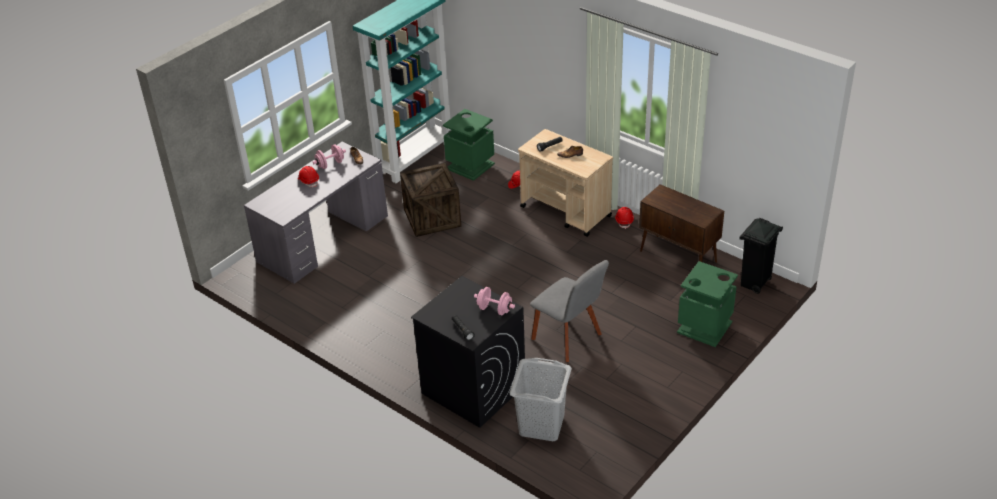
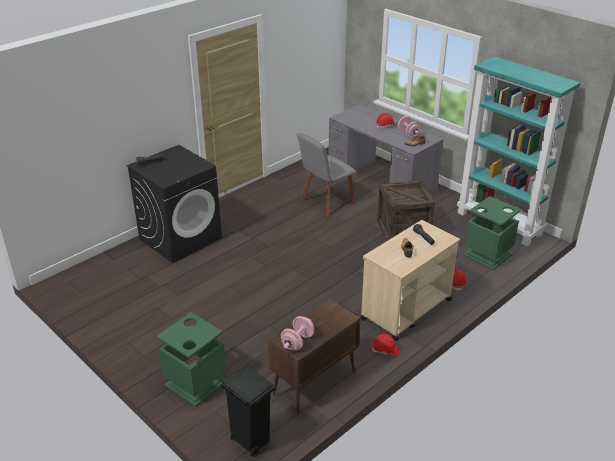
camera: 95 degrees right, 5 degrees down
pink dumbbell [474,287,515,315] -> pink dumbbell moved to [281,316,314,350]
grey laundry basket [510,358,572,441] -> none
grey chair [530,260,609,362] -> grey chair moved to [297,133,356,217]

